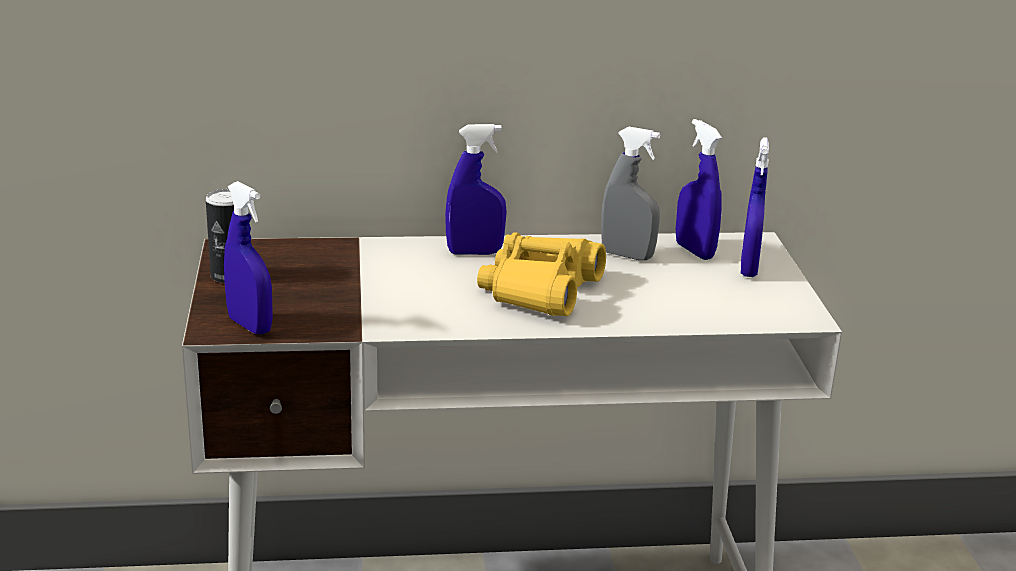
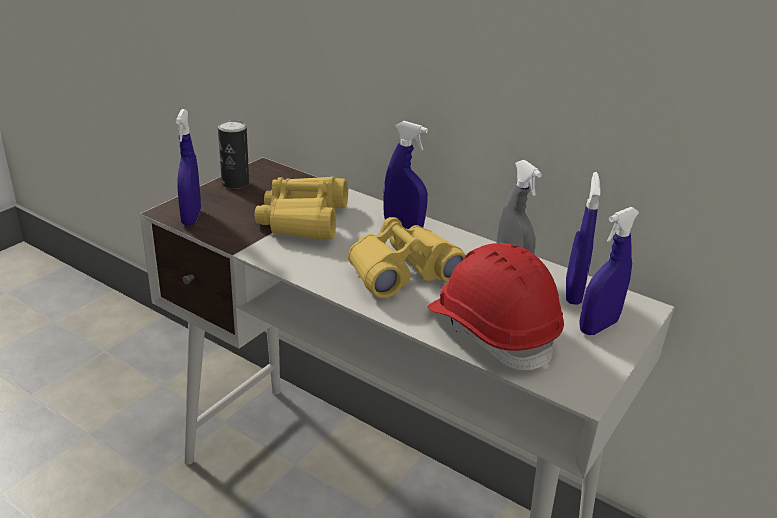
camera: 40 degrees right, 5 degrees up
none -> yellow binoculars [255,176,348,240]
none -> red hard hat [428,243,564,370]

